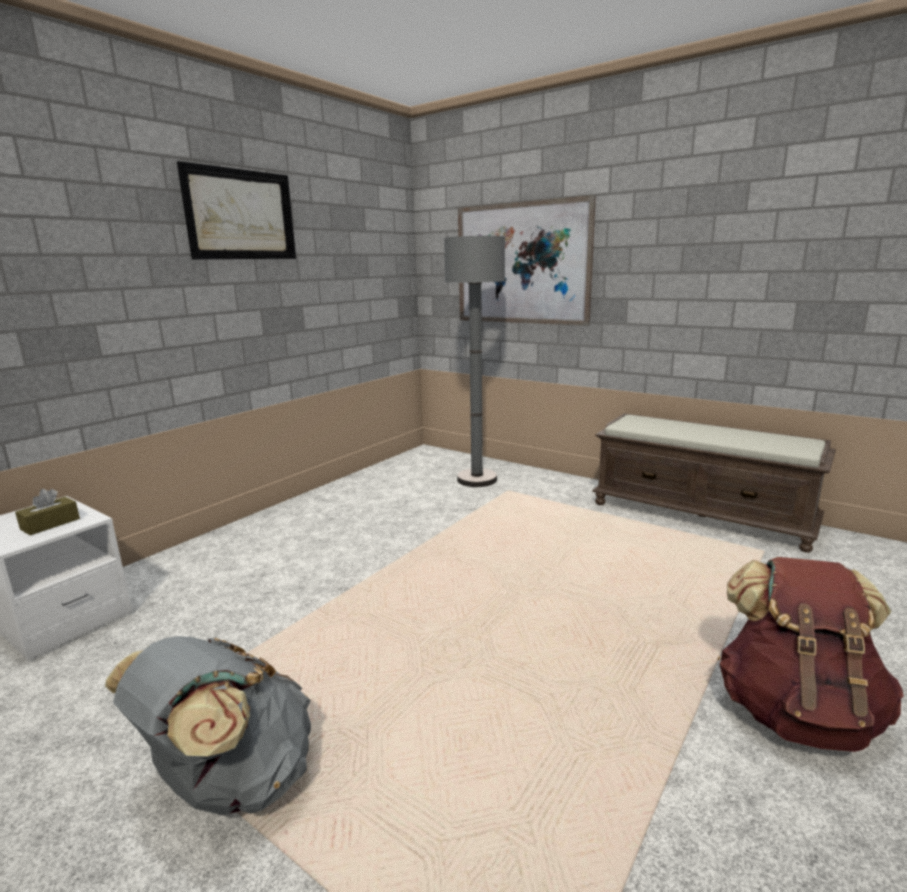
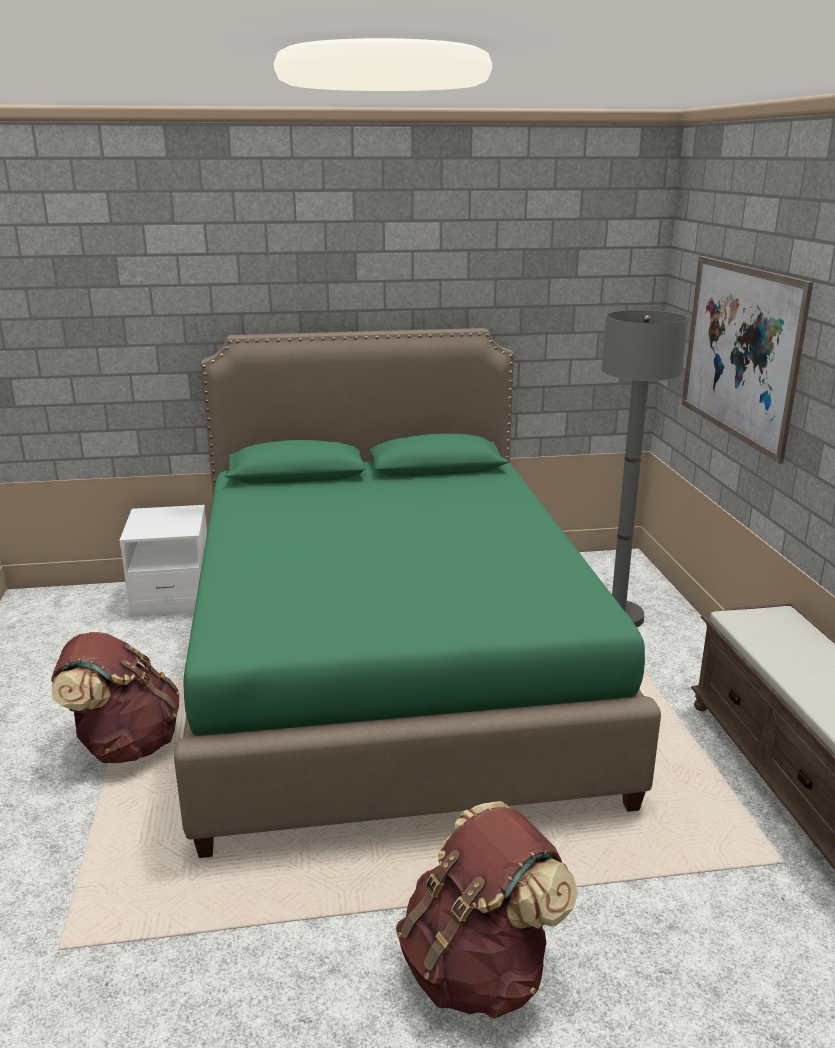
camera: 45 degrees right, 5 degrees up
brown tissue box [15,489,80,535] -> none
grey backpack [105,636,311,815] -> brown backpack [51,632,180,763]
picture [177,161,296,260] -> none
none -> green bed [174,328,661,858]

